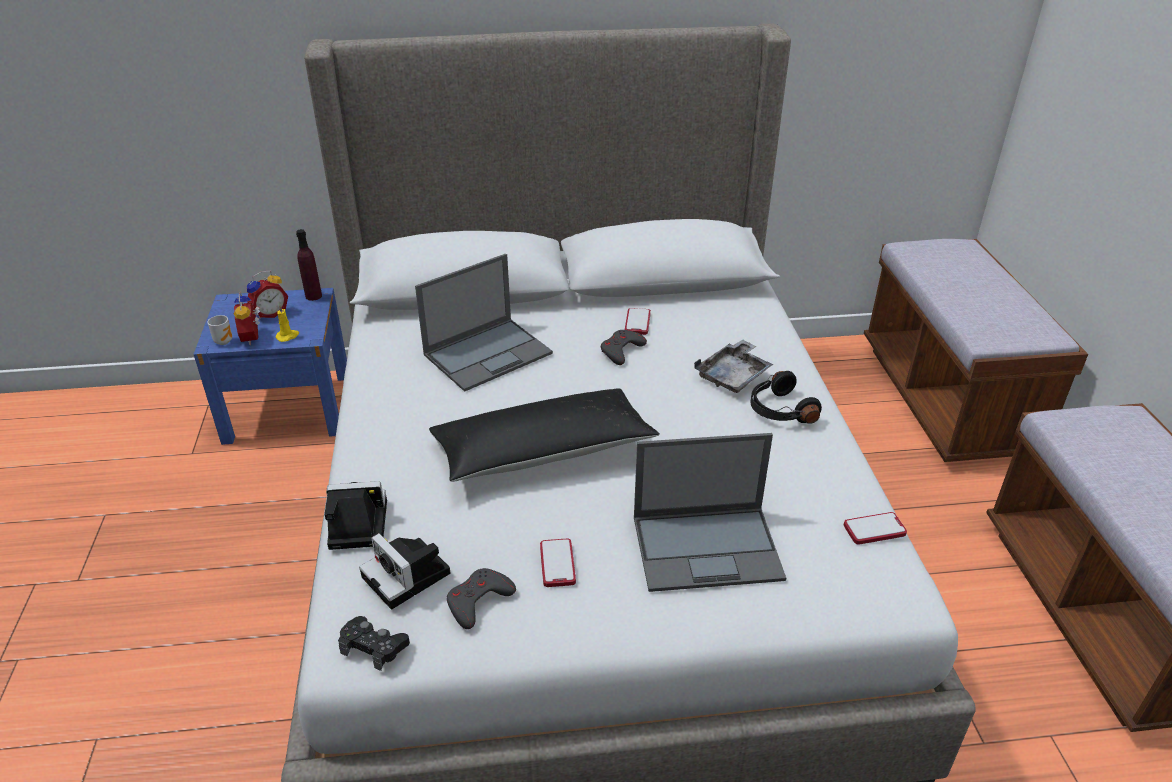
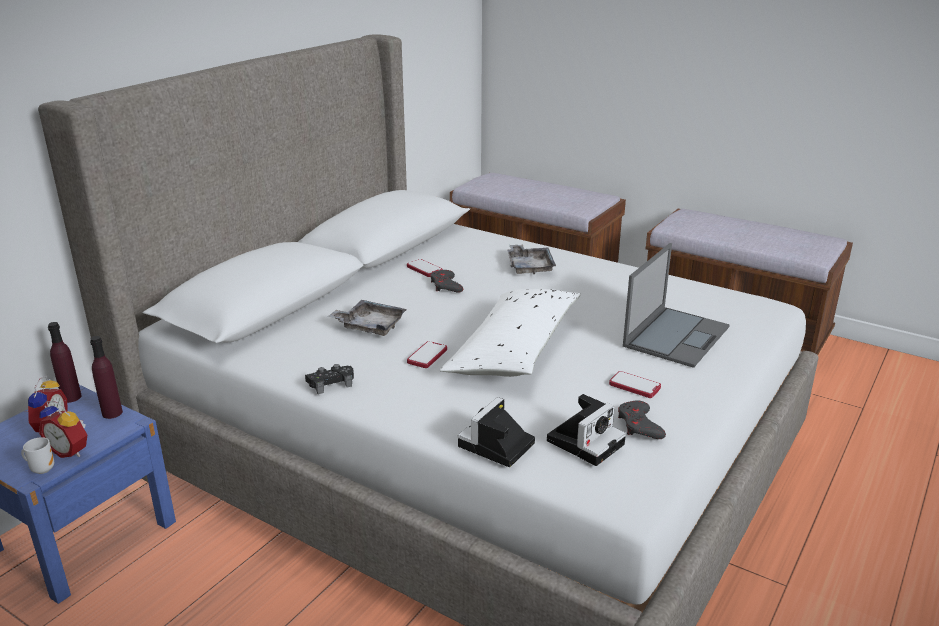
camera: 50 degrees left, 10 degrees down
yellow candle [276,304,299,342] -> none
black game controller [338,616,410,671] -> black game controller moved to [305,364,354,394]
camera [359,533,450,609] -> camera turned 45 degrees counterclockwise [547,394,626,466]
laptop [415,254,553,392] -> grey tray [328,300,407,336]
black pillow [429,388,660,482] -> white pillow [440,289,581,377]
black headphones [750,371,822,424] -> none
phone [844,512,907,545] -> phone moved to [407,341,447,368]
none -> purple bottle [90,336,123,419]

